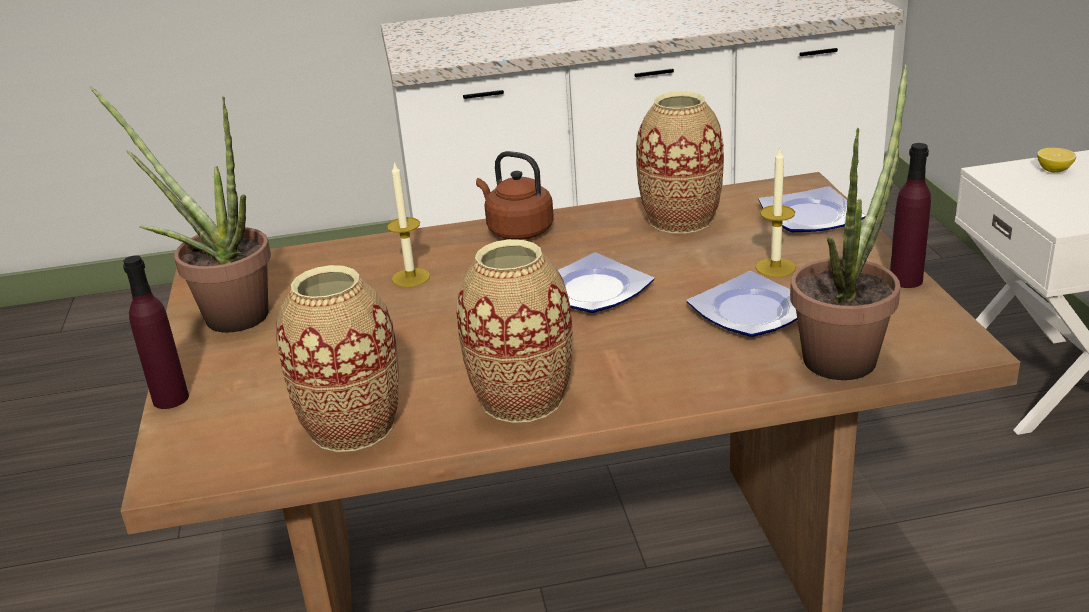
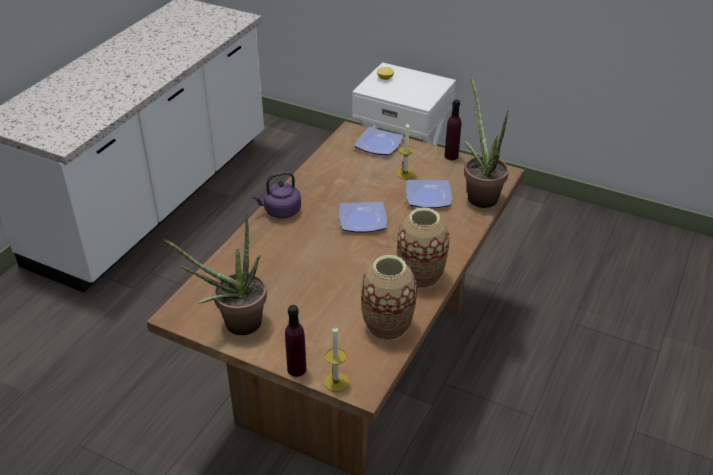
camera: 55 degrees left, 10 degrees up
candle [387,161,430,287] -> candle moved to [324,326,349,392]
brown kettle [476,151,554,240] -> purple kettle [252,171,301,218]
vase [636,91,724,234] -> none

